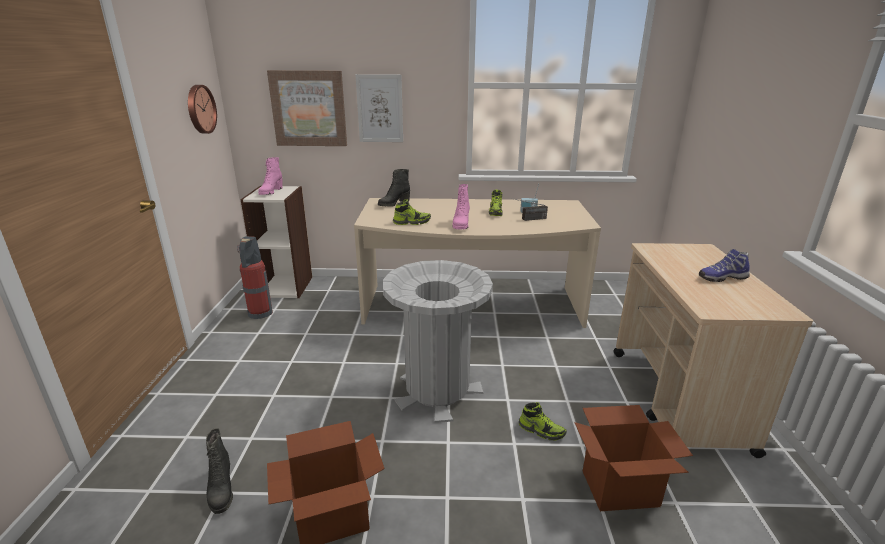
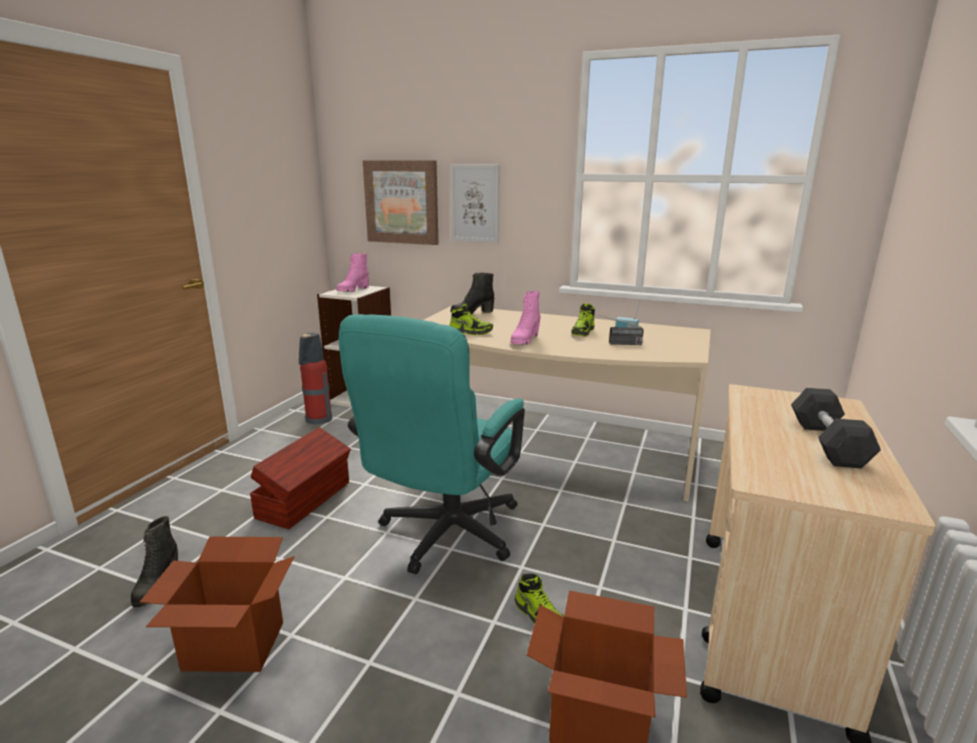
camera: 20 degrees right, 5 degrees down
wall clock [188,85,217,134] -> none
grey trash can [383,260,493,423] -> turquoise office chair [338,314,525,574]
shoe [699,249,750,282] -> grey dumbbell [791,388,881,469]
none -> brown storage box [250,427,351,529]

